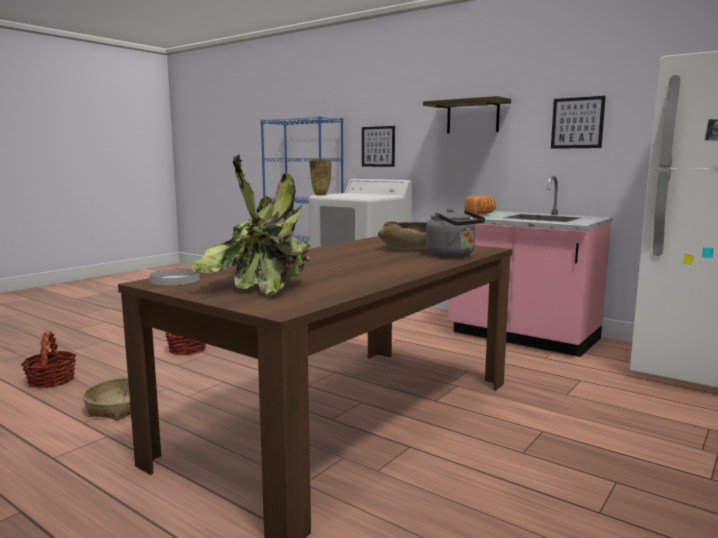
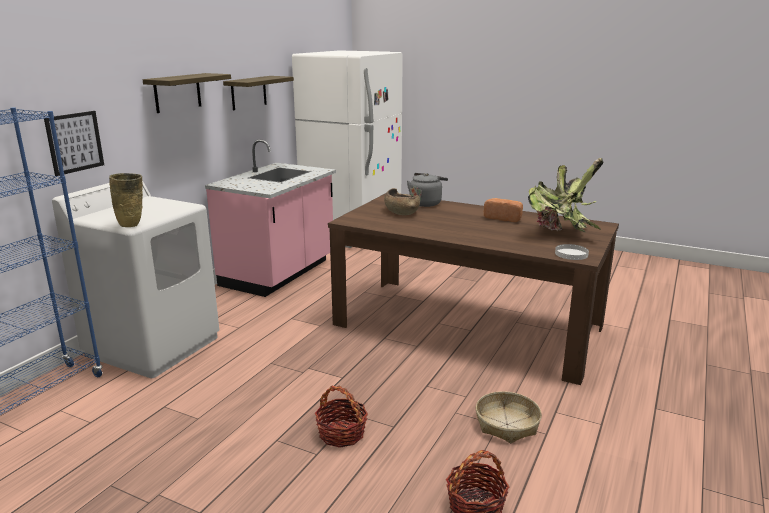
camera: 100 degrees left, 10 degrees up
bread [464,195,496,215] -> bread moved to [484,198,523,222]
picture [551,96,606,149] -> shelf [223,76,294,111]

